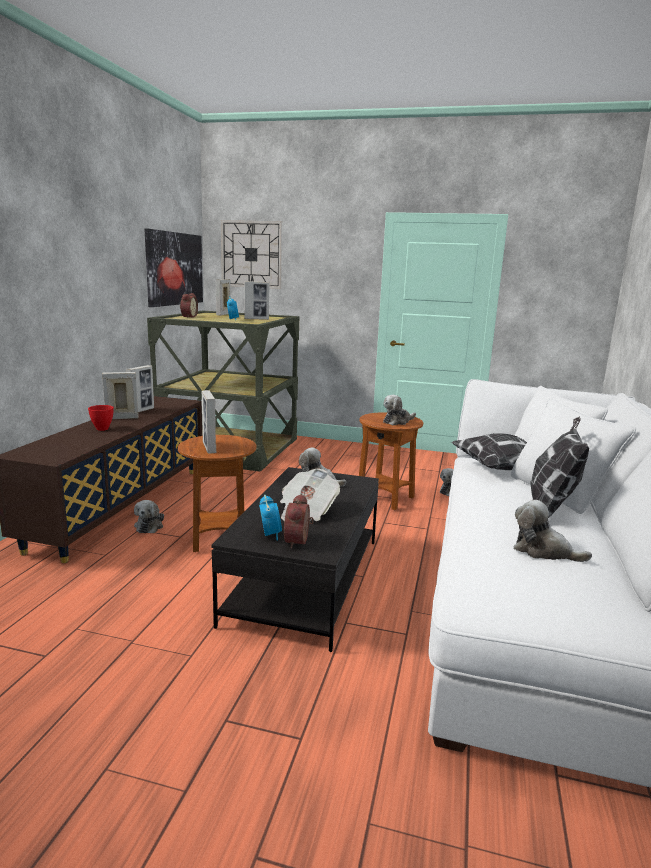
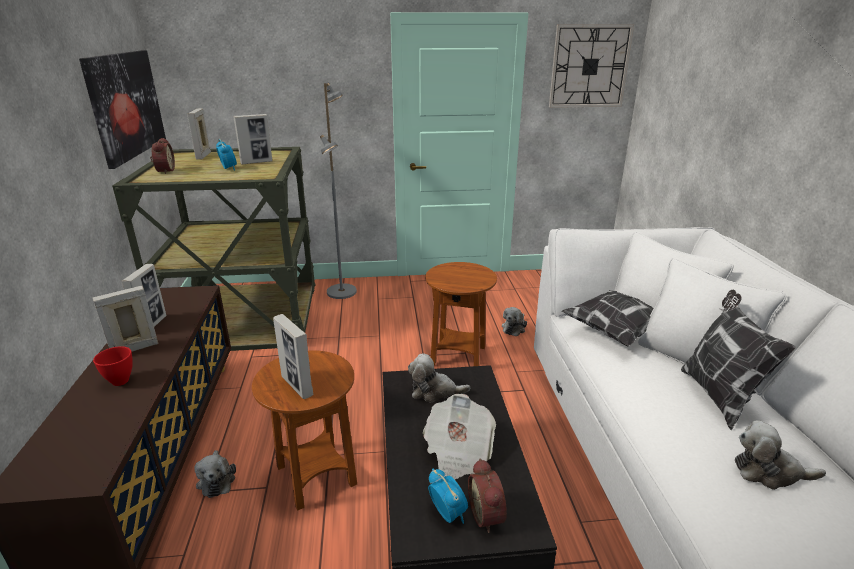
camera: 20 degrees left, 10 degrees up
wall clock [221,220,282,289] -> wall clock moved to [549,24,634,108]
plush toy [383,395,416,425] -> none
none -> grey floor lamp [320,83,357,299]

